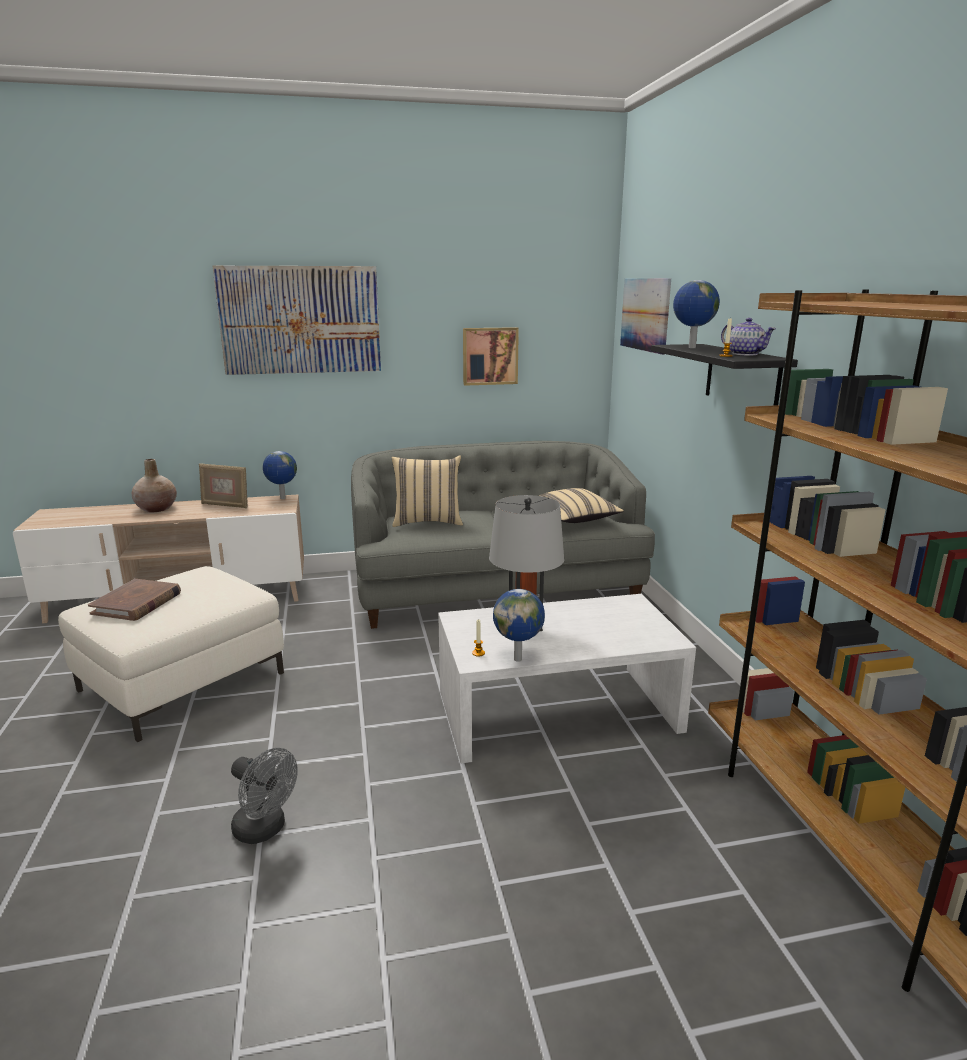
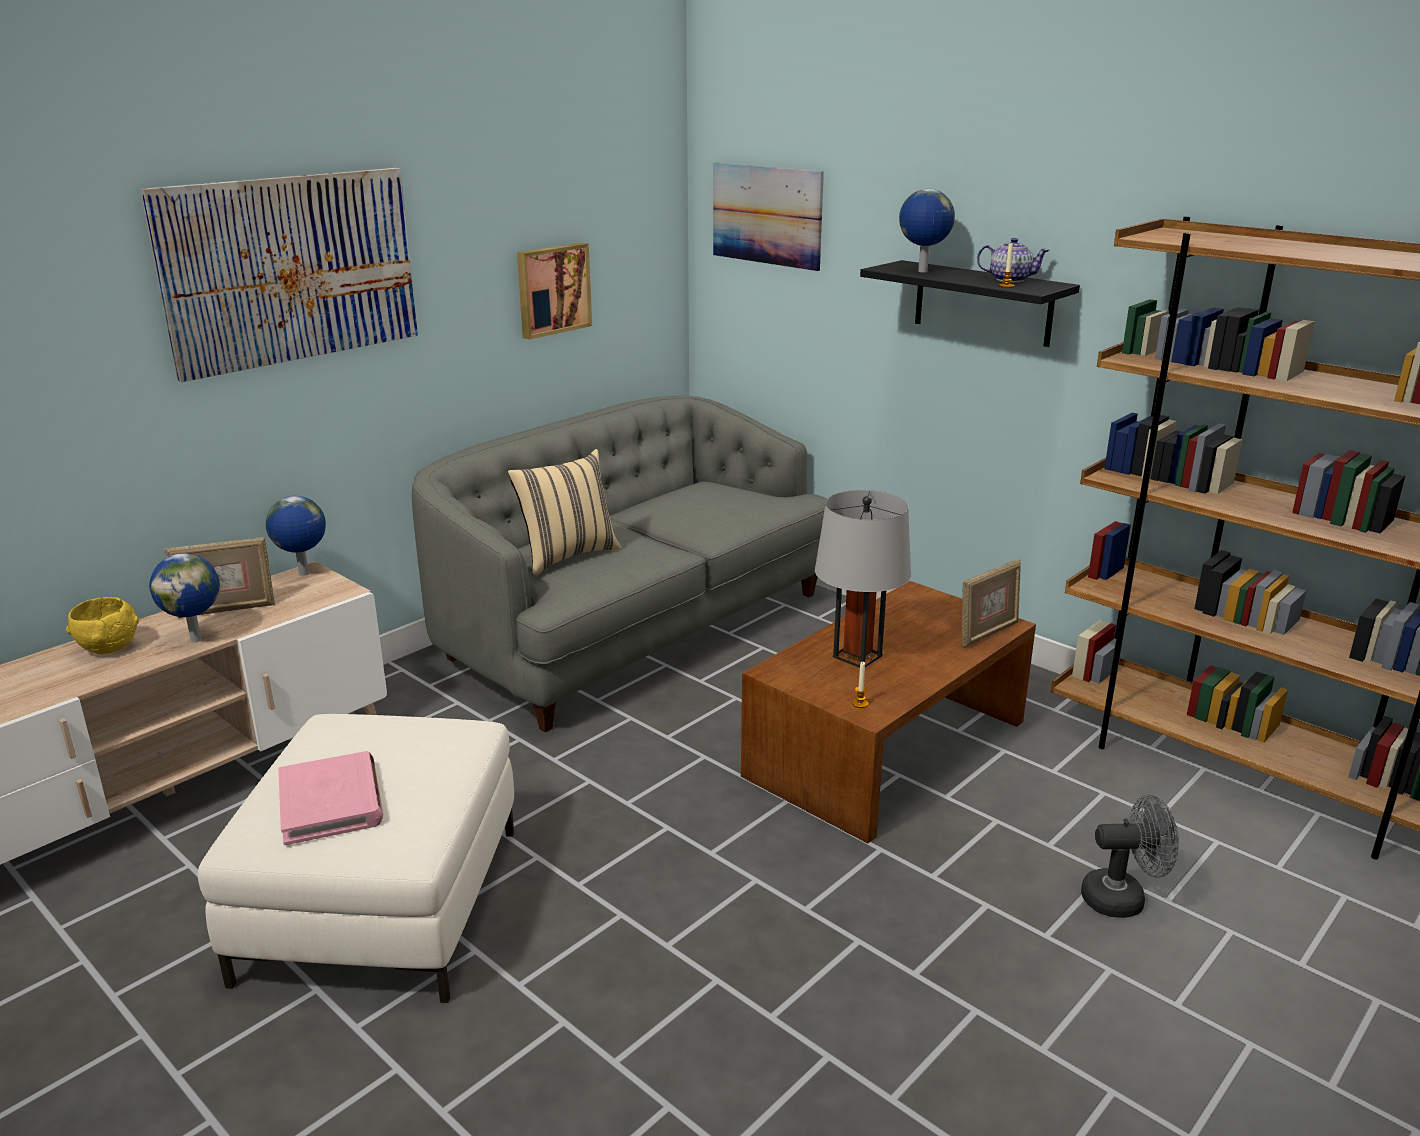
camera: 35 degrees left, 5 degrees up
brown book [88,579,181,621] -> pink book [278,751,383,845]
beige vase [131,459,177,512] -> yellow bowl [66,597,139,654]
grey fan [231,748,298,844] -> grey fan moved to [1081,795,1179,918]
white coffee table [438,594,696,763] -> brown coffee table [741,581,1036,843]
globe [493,589,545,662] -> globe moved to [149,553,220,642]
beige pillow [539,488,624,523] -> none
none -> picture frame [961,559,1021,648]

